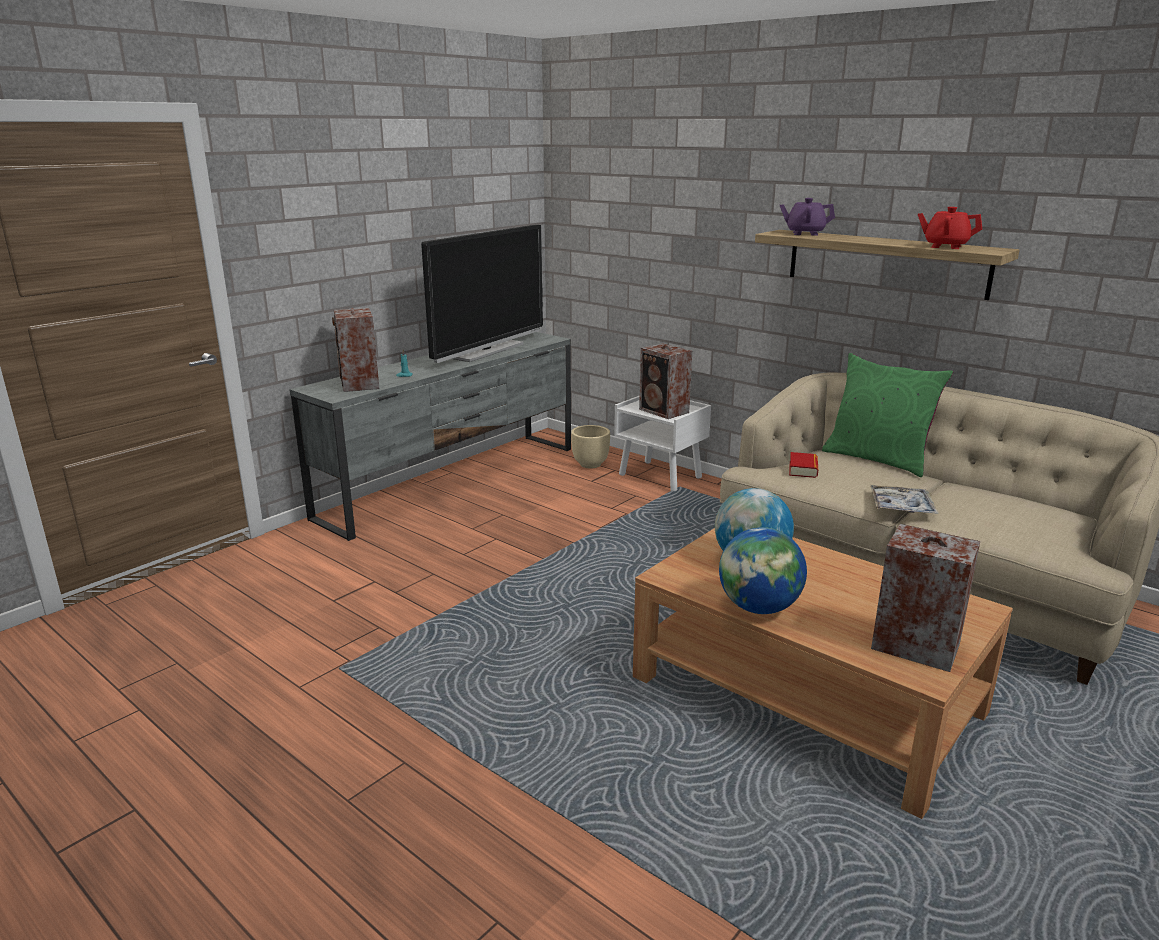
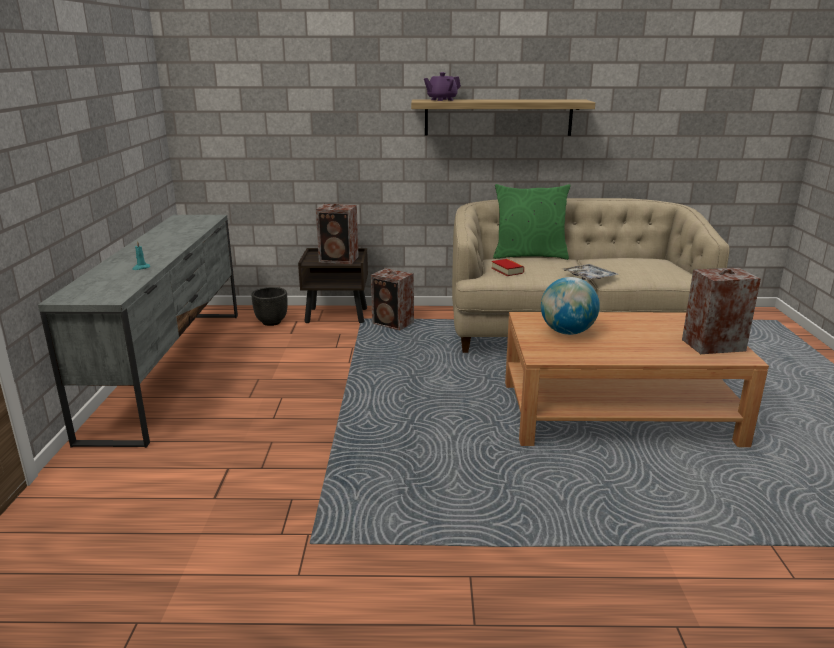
camera: 40 degrees left, 0 degrees up
speaker [332,308,379,392] -> speaker moved to [371,268,414,330]
television [421,225,543,363] -> none
beige planter [571,425,610,469] -> black planter [251,287,288,326]
white nightstand [614,396,711,491] -> brown nightstand [298,248,368,323]
globe [719,527,807,614] -> none
red teapot [918,207,982,249] -> none

